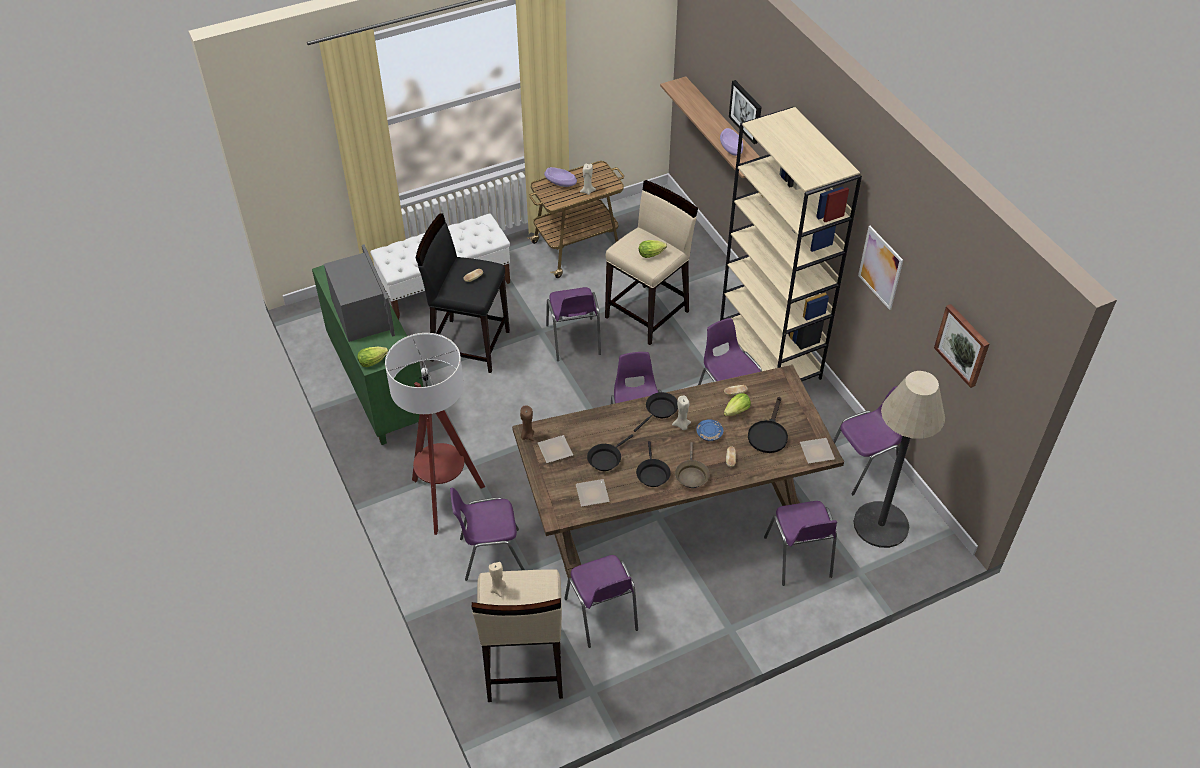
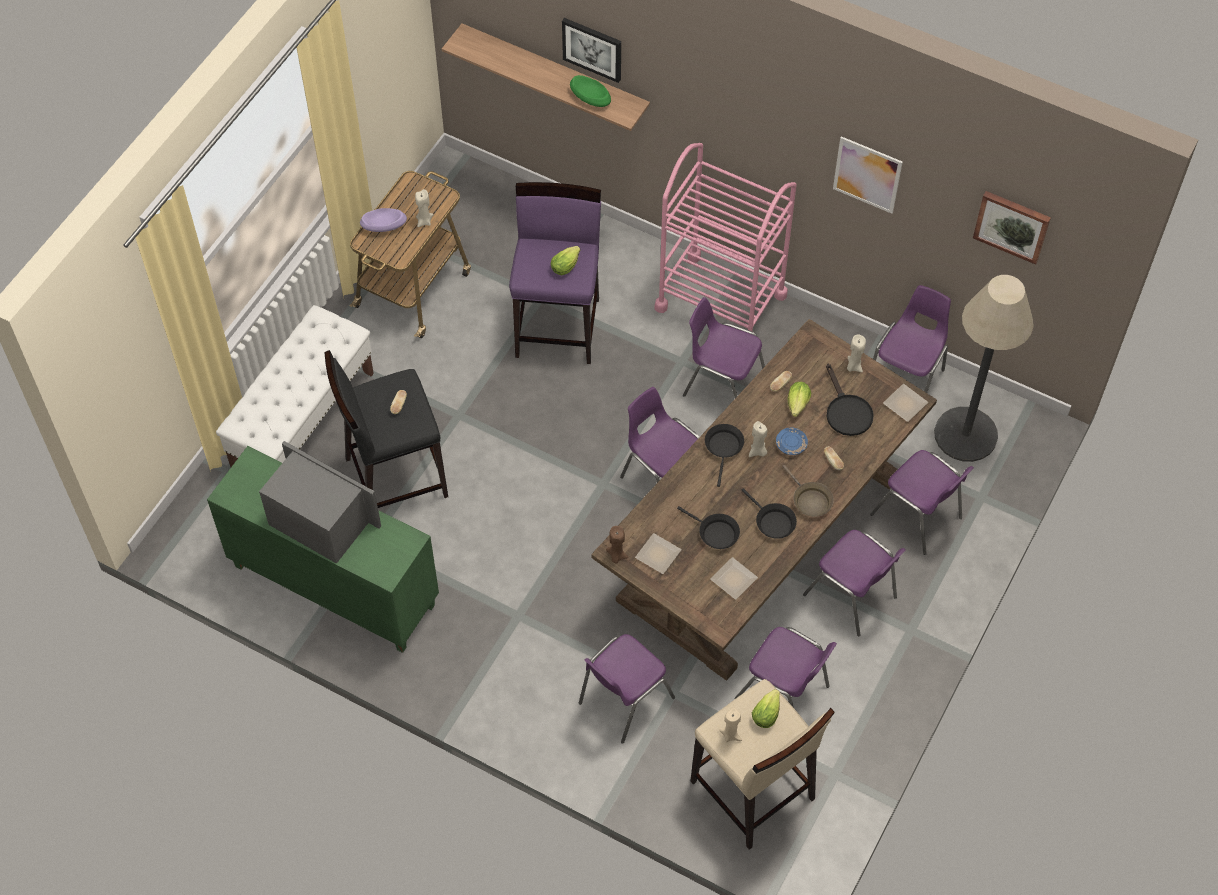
camera: 35 degrees left, 10 degrees up
lettuce [357,347,388,367] -> lettuce moved to [752,689,780,728]
floor lamp [385,333,485,535] -> none
purple chair [546,287,601,361] -> purple chair moved to [803,530,906,636]
black frying pan [587,434,633,471] -> black frying pan turned 60 degrees counterclockwise [677,506,740,549]
beige stool [605,180,698,345] -> purple stool [509,182,601,364]
beige bookcase [720,107,862,381] -> pink cart [654,143,797,332]
purple bowl [720,128,743,156] -> green bowl [570,75,611,107]
none -> beige candle [847,334,866,372]

